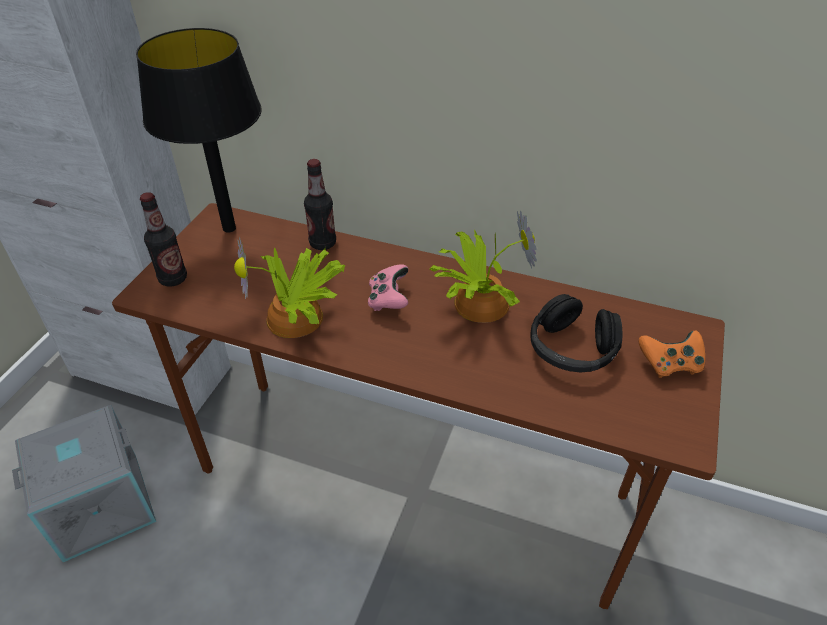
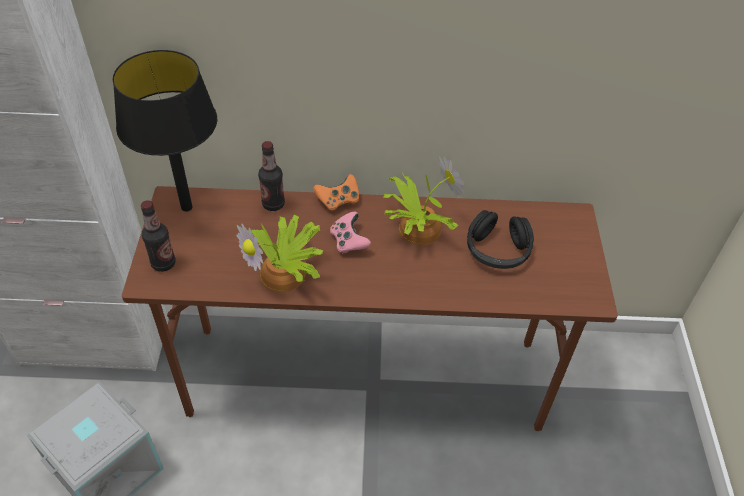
camera: 20 degrees left, 5 degrees up
orange game controller [638,330,705,378] -> orange game controller moved to [313,174,359,212]

